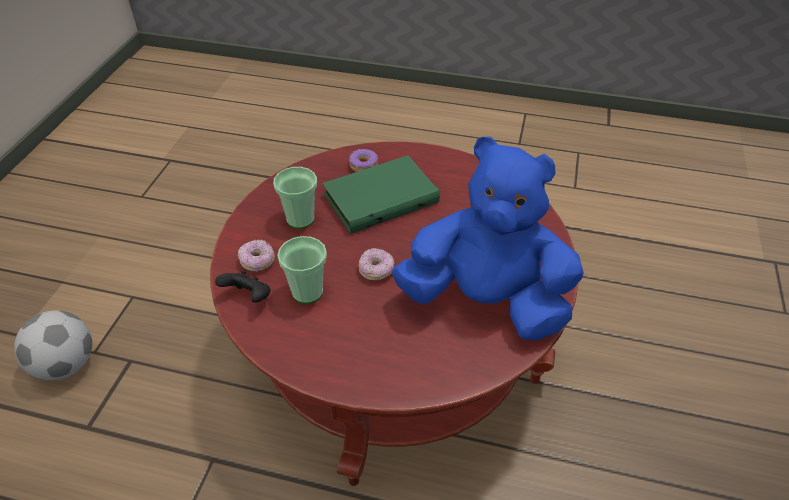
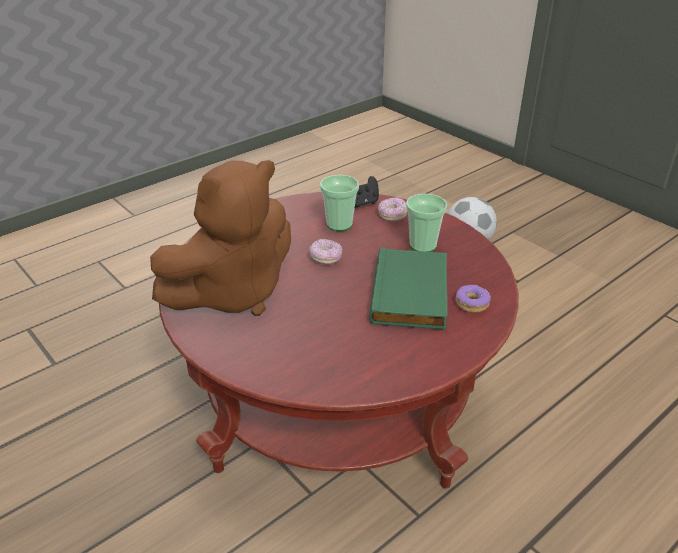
camera: 125 degrees right, 10 degrees down
blue plush toy [392,136,584,340] -> brown plush toy [150,160,291,316]

